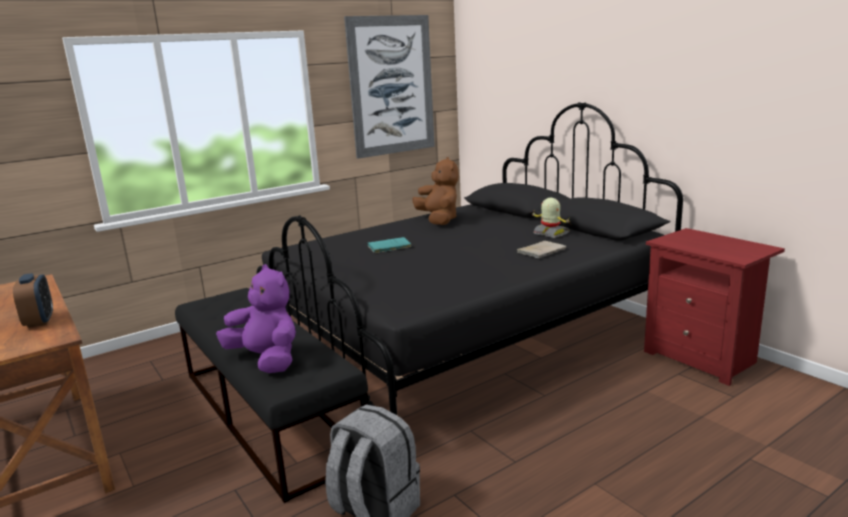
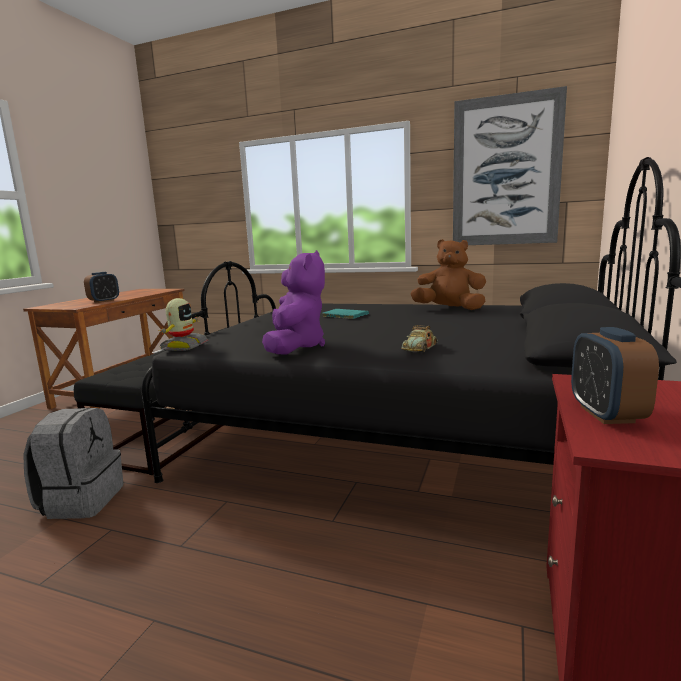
camera: 55 degrees right, 5 degrees down
purple plush toy [216,264,296,373] -> purple plush toy moved to [262,250,325,354]
brown plush toy [412,157,459,225] -> brown plush toy turned 105 degrees counterclockwise [410,239,486,310]
beige book [517,241,566,258] -> toy car [401,325,438,352]
toy robot [531,198,570,238] -> toy robot moved to [158,298,209,351]
none -> alarm clock [571,327,659,424]

